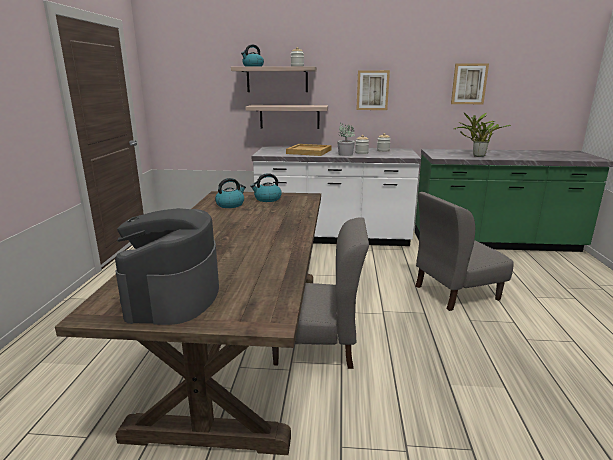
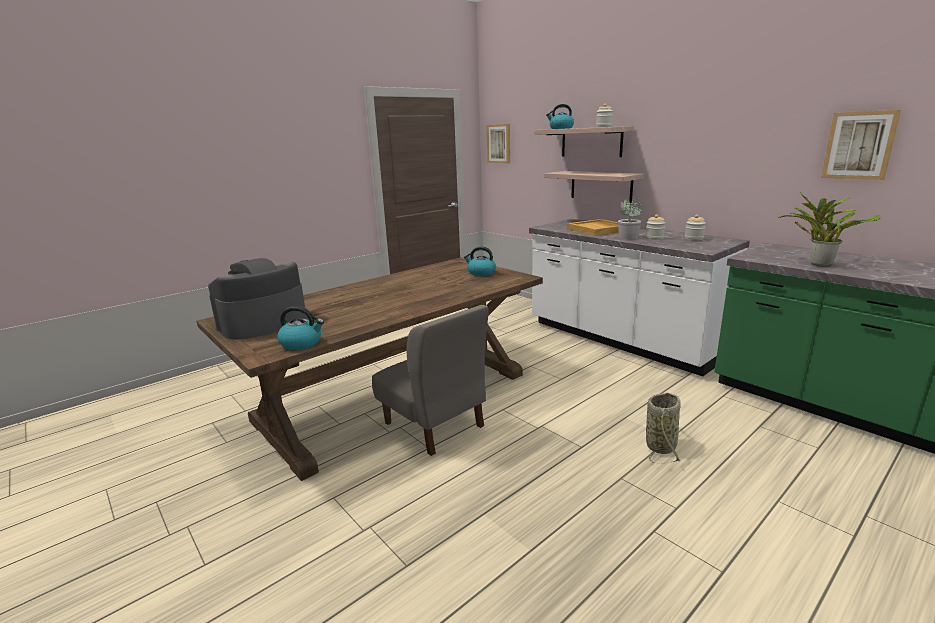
camera: 45 degrees right, 0 degrees up
kettle [215,178,246,208] -> kettle moved to [277,306,324,350]
picture [356,70,390,110] -> picture moved to [487,124,510,163]
grey chair [416,192,514,311] -> basket [646,393,681,464]

